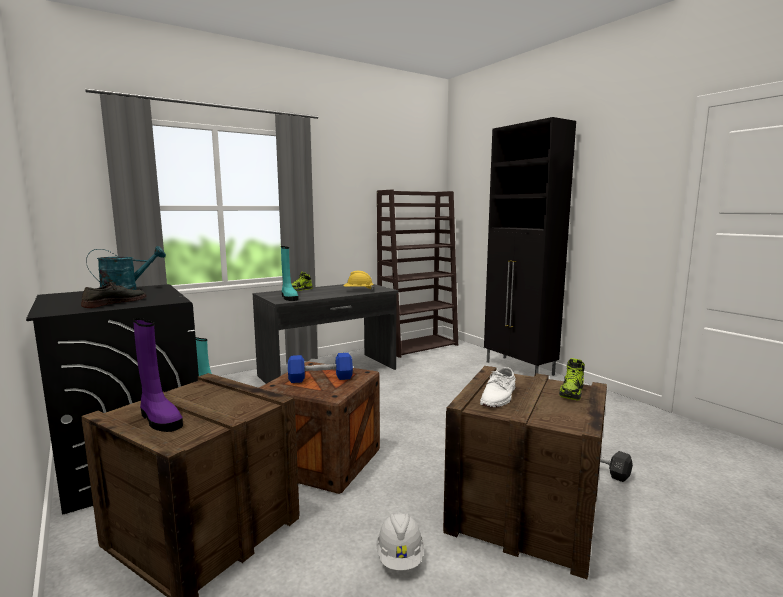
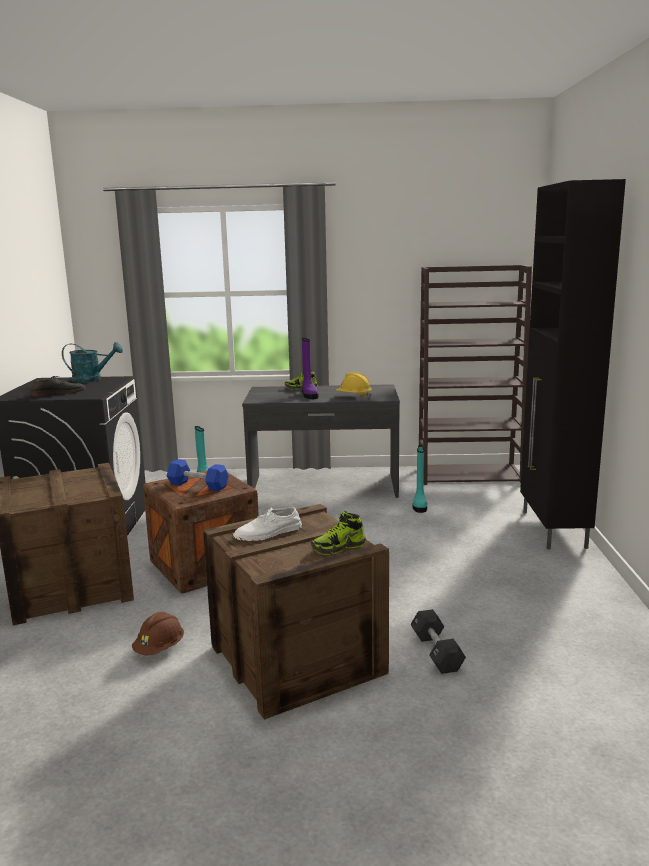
camera: 35 degrees right, 5 degrees up
purple boot [133,318,183,432] -> purple boot moved to [302,338,319,399]
turquoise boot [281,246,299,301] -> turquoise boot moved to [413,445,427,513]
white hard hat [376,513,424,571] -> brown hard hat [132,612,184,655]

